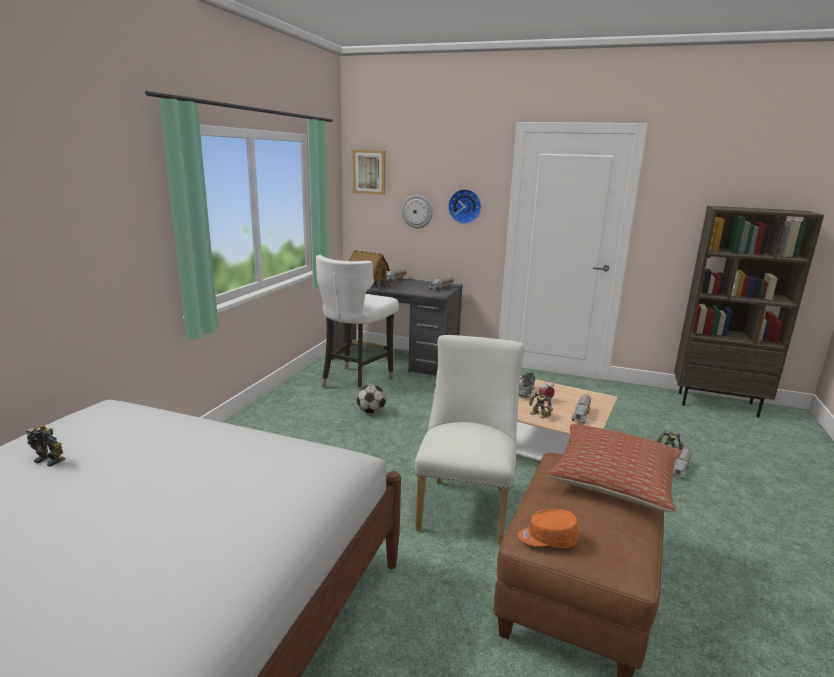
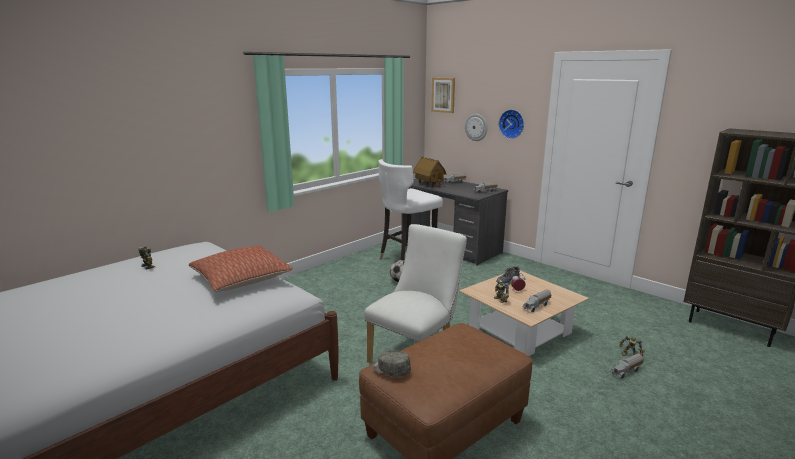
camera: 25 degrees right, 0 degrees up
orange cap [518,509,579,548] -> grey cap [372,350,411,377]
pillow [547,424,681,512] -> pillow moved to [189,246,293,292]

